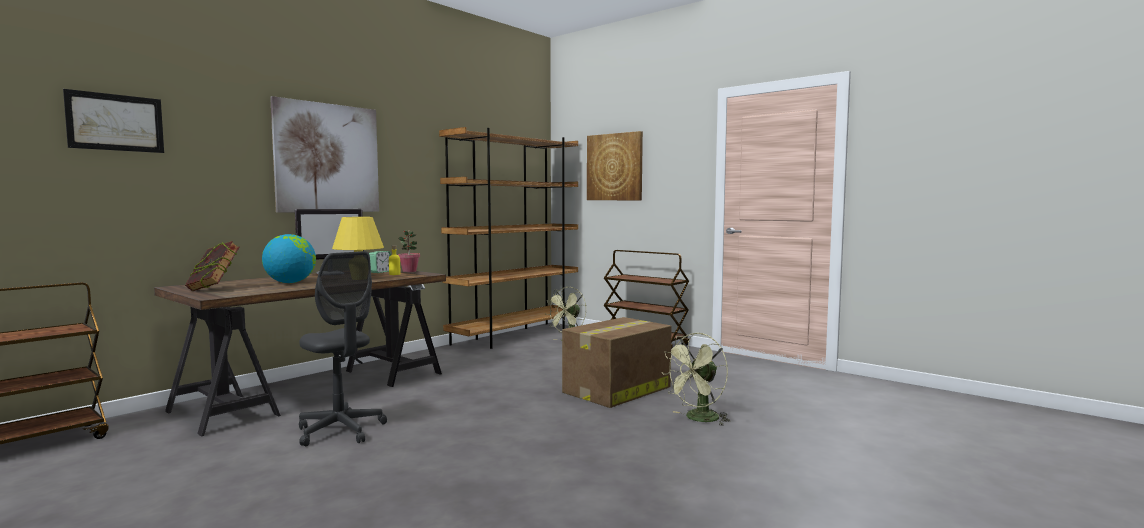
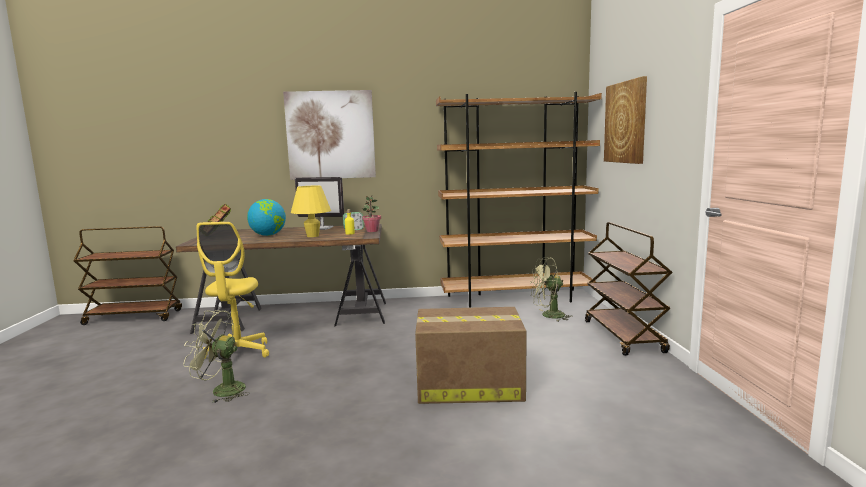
camera: 45 degrees right, 5 degrees up
picture [63,89,164,153] -> none
grey office chair [299,251,387,446] -> yellow office chair [197,222,269,360]
green fan [661,333,729,425] -> green fan moved to [184,310,250,403]

